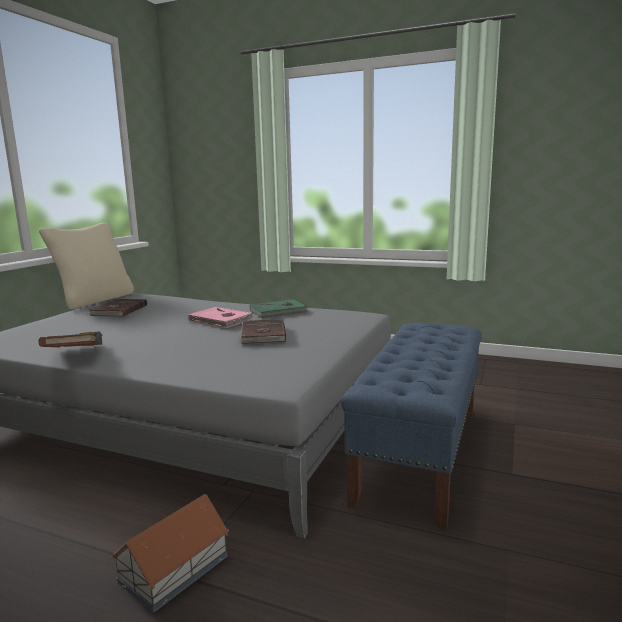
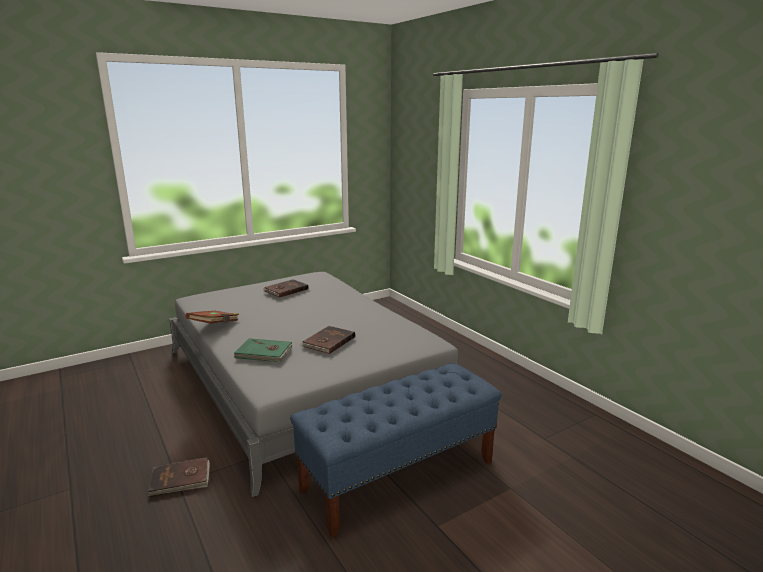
camera: 35 degrees right, 5 degrees up
beige pillow [39,223,134,309] -> none
toy house [110,494,229,613] -> brown book [148,457,210,497]
pink book [188,307,253,328] -> none
green book [250,299,309,318] -> green book moved to [233,338,292,362]

